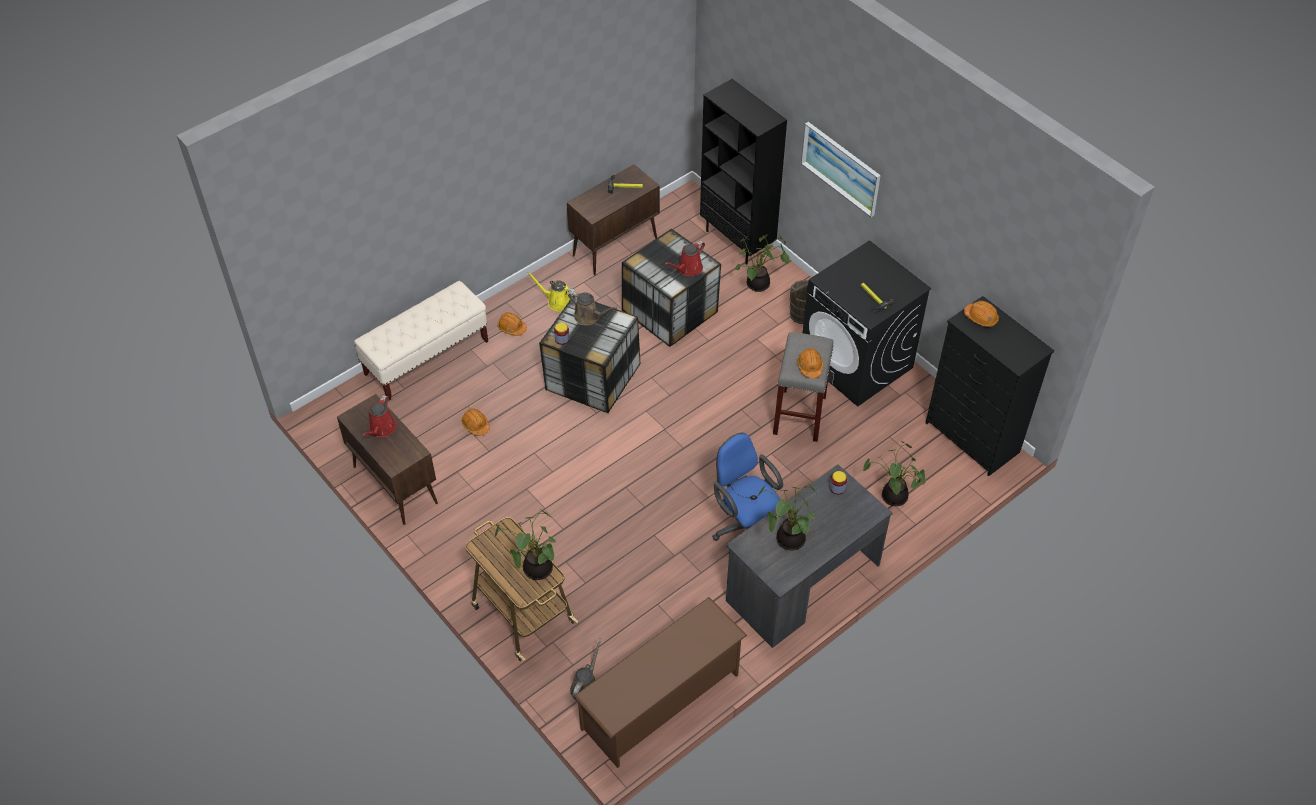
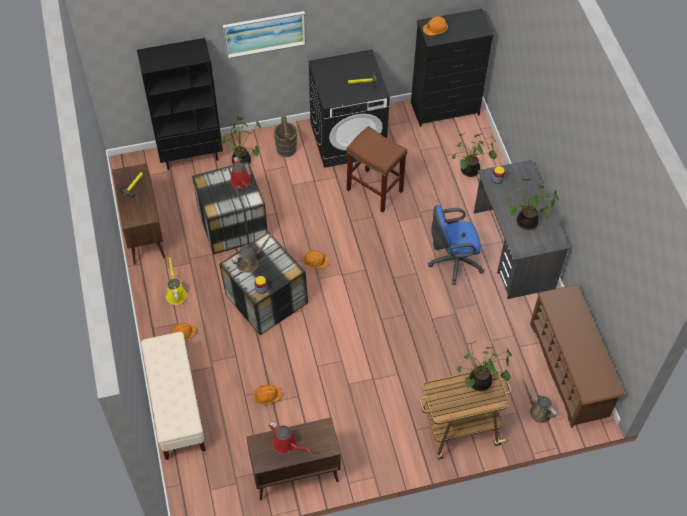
camera: 65 degrees left, 5 degrees up
yellow watering can [527,272,576,312] -> yellow watering can turned 120 degrees clockwise [166,257,187,305]
grey stool [773,332,834,442] -> brown stool [347,126,407,213]
orange hard hat [797,348,823,378] -> orange hard hat moved to [303,250,329,269]

